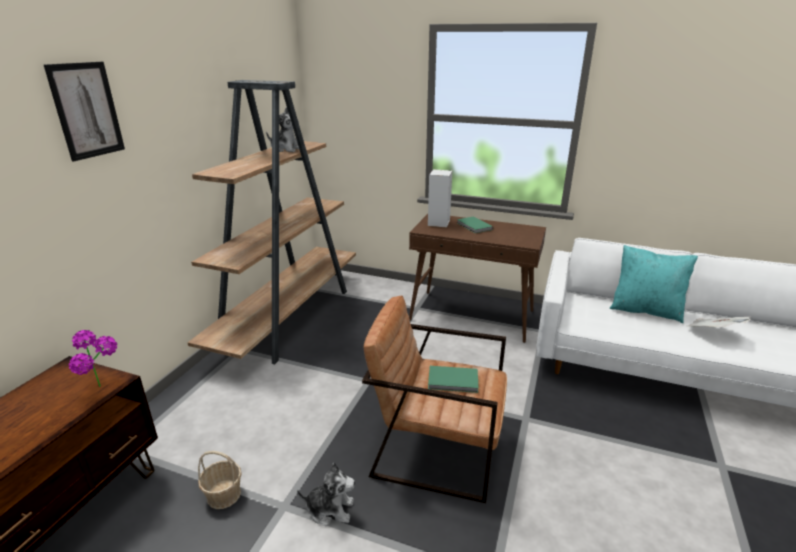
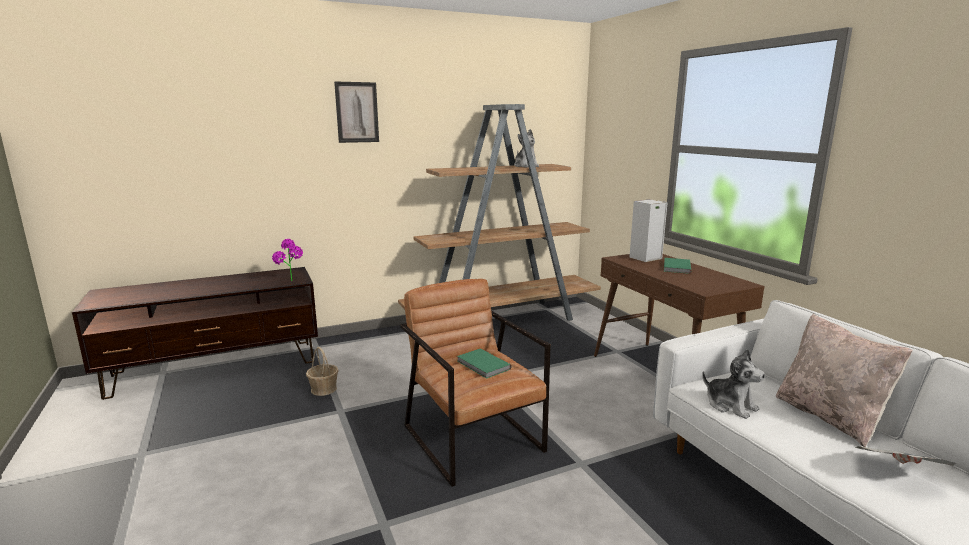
camera: 45 degrees right, 10 degrees down
plush toy [297,463,355,526] -> plush toy moved to [702,349,765,419]
turquoise pillow [609,245,698,323] -> beige pillow [776,314,913,447]

